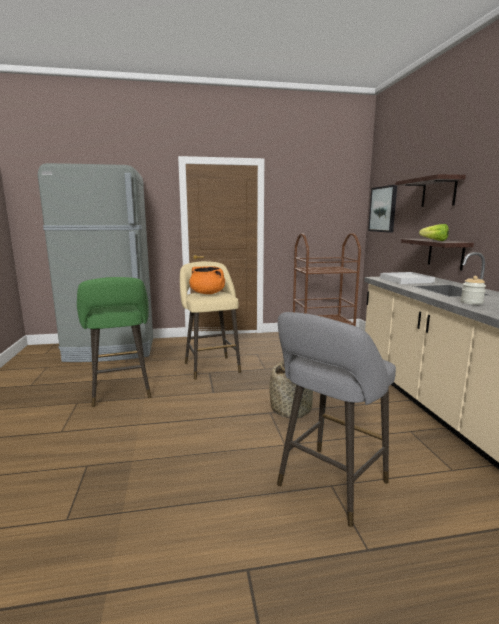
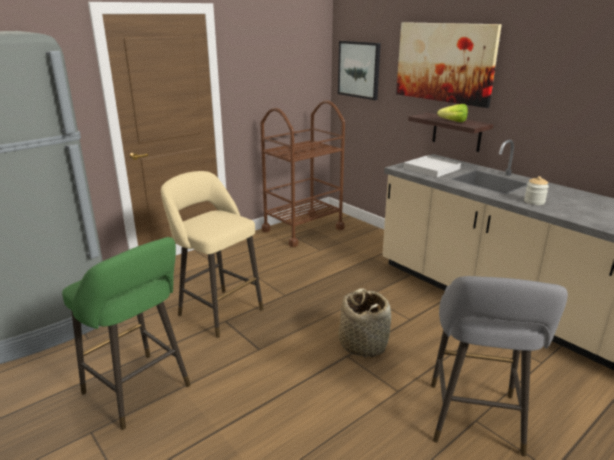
camera: 30 degrees left, 10 degrees up
orange cooking pot [189,266,225,294] -> none
shelf [395,174,466,207] -> picture [396,22,502,108]

